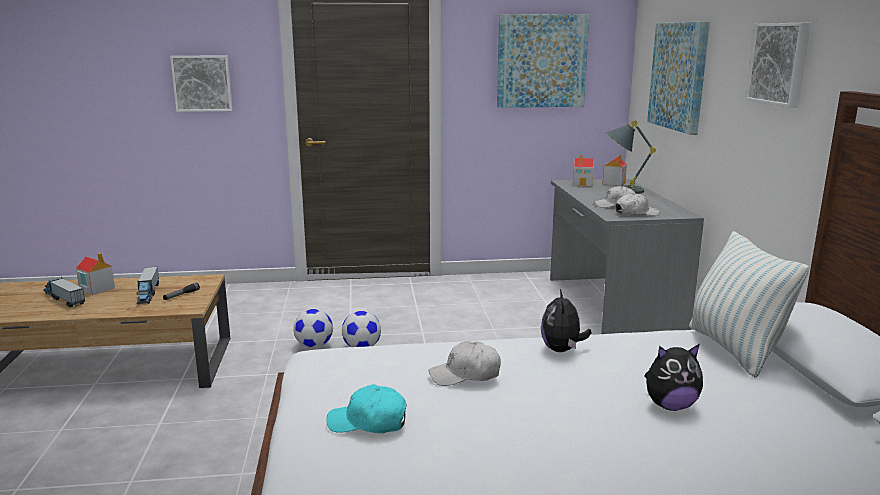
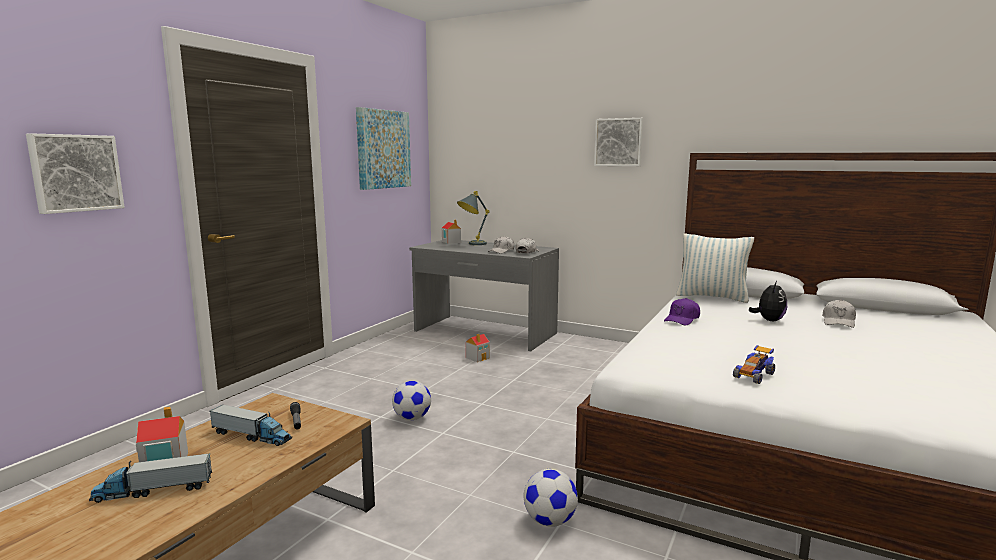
camera: 55 degrees left, 5 degrees down
football [293,309,333,348] -> football moved to [524,469,578,527]
turquoise cap [327,384,407,433] -> toy car [733,345,775,384]
white cap [429,341,501,386] -> white cap moved to [822,300,856,328]
plush toy [541,289,591,352] -> purple cap [664,298,700,326]
toy house [573,155,594,186] -> toy house moved to [466,334,490,362]
picture [647,22,710,135] -> none

